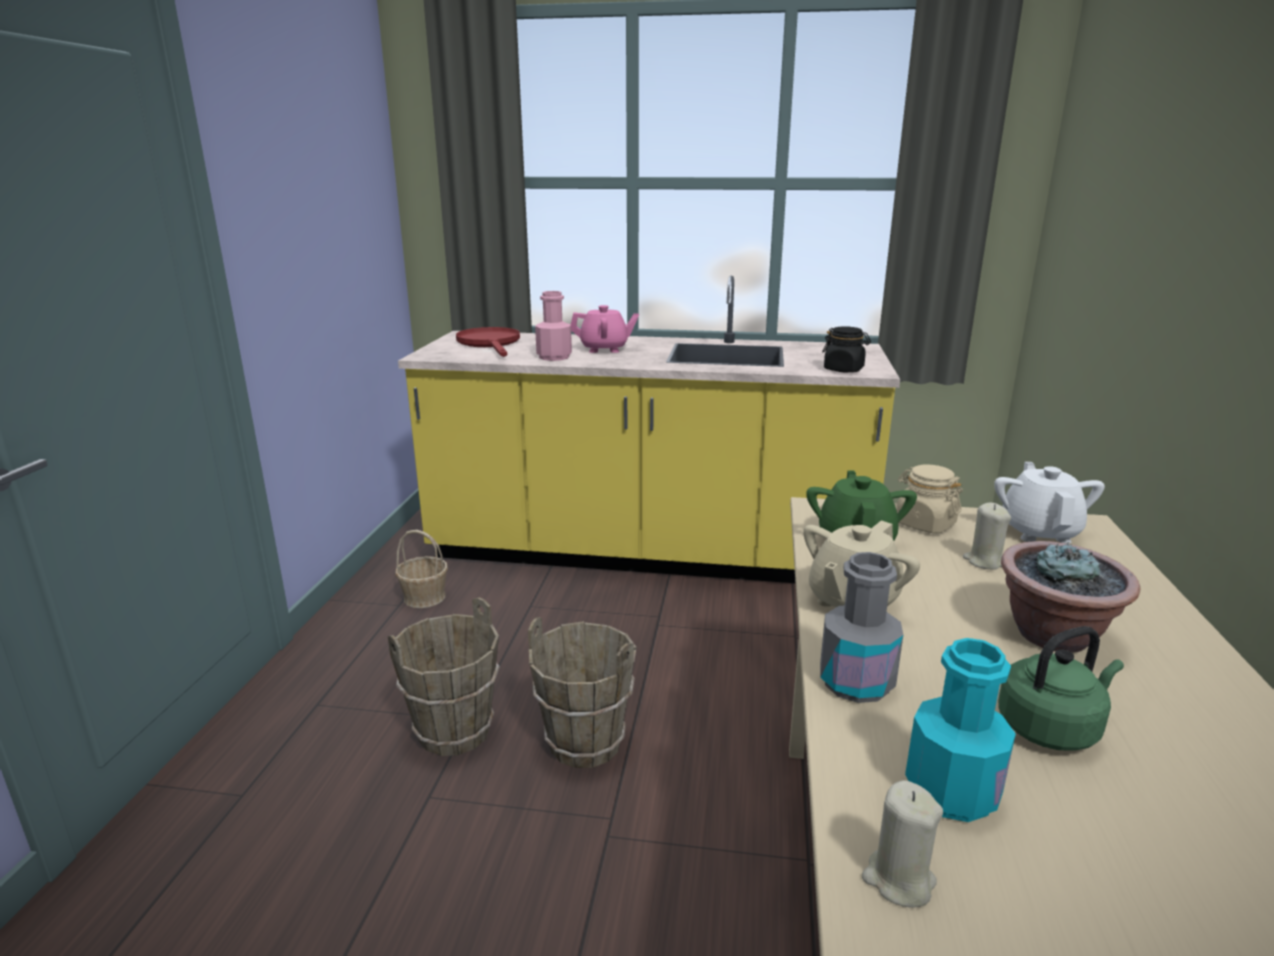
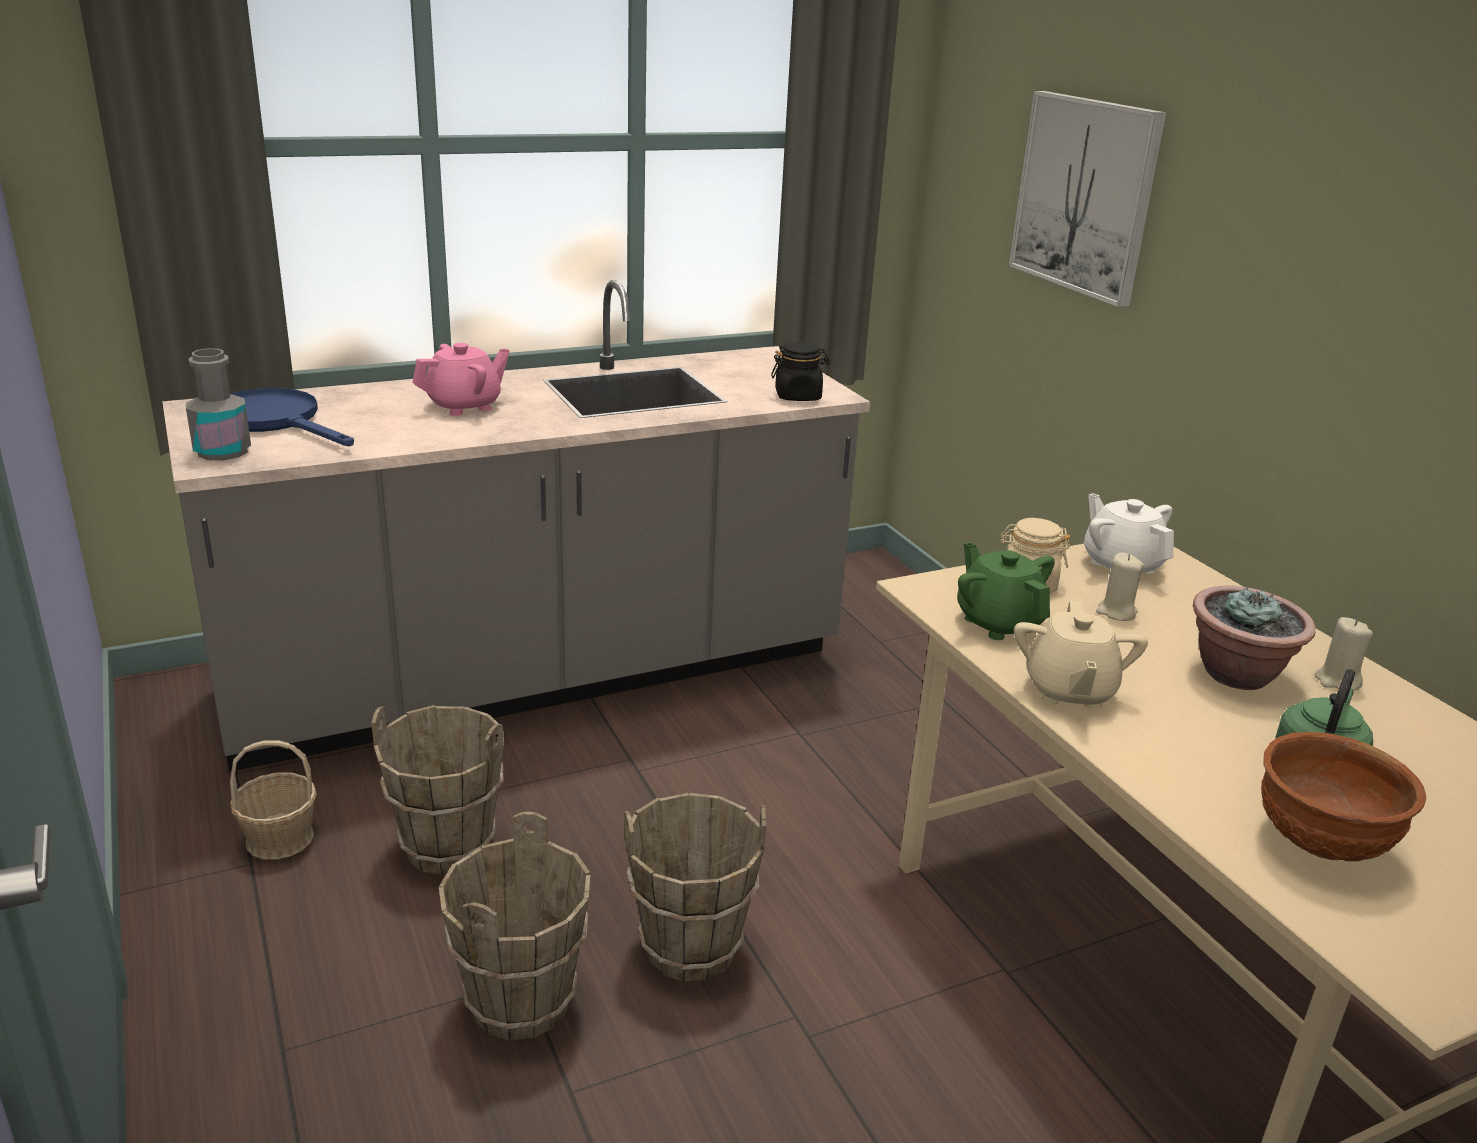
camera: 35 degrees left, 5 degrees up
yellow counter [398,276,900,583] -> grey counter [162,280,870,772]
red frying pan [456,327,520,357] -> blue frying pan [231,388,354,446]
pink bottle [535,291,572,361] -> none
grey bottle [820,552,903,703] -> grey bottle moved to [186,348,251,460]
beige candle [862,780,943,908] -> beige candle moved to [1314,617,1373,691]
turquoise bottle [905,638,1016,822] -> brown bowl [1261,732,1426,861]
none -> brown bucket [371,705,504,875]
none -> picture [1009,91,1166,307]

